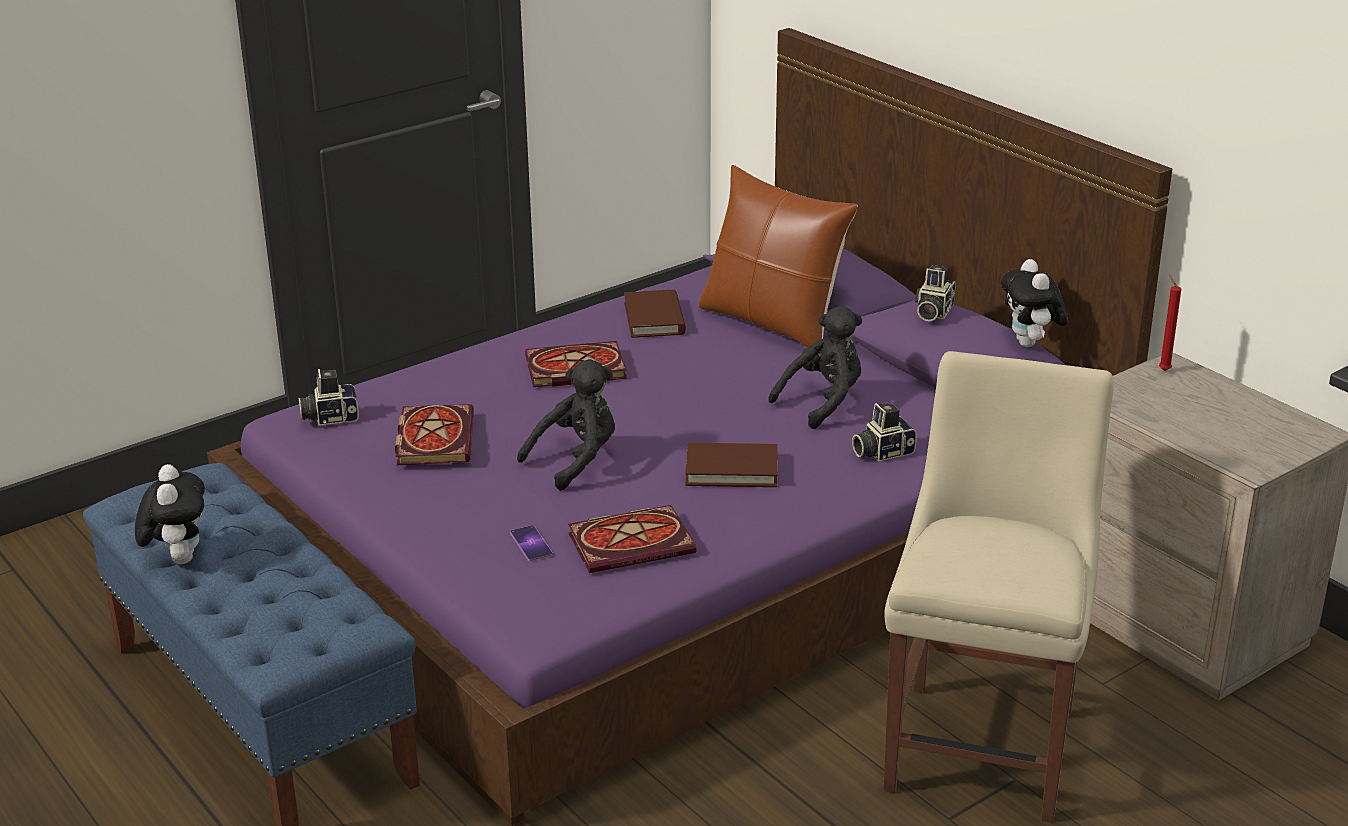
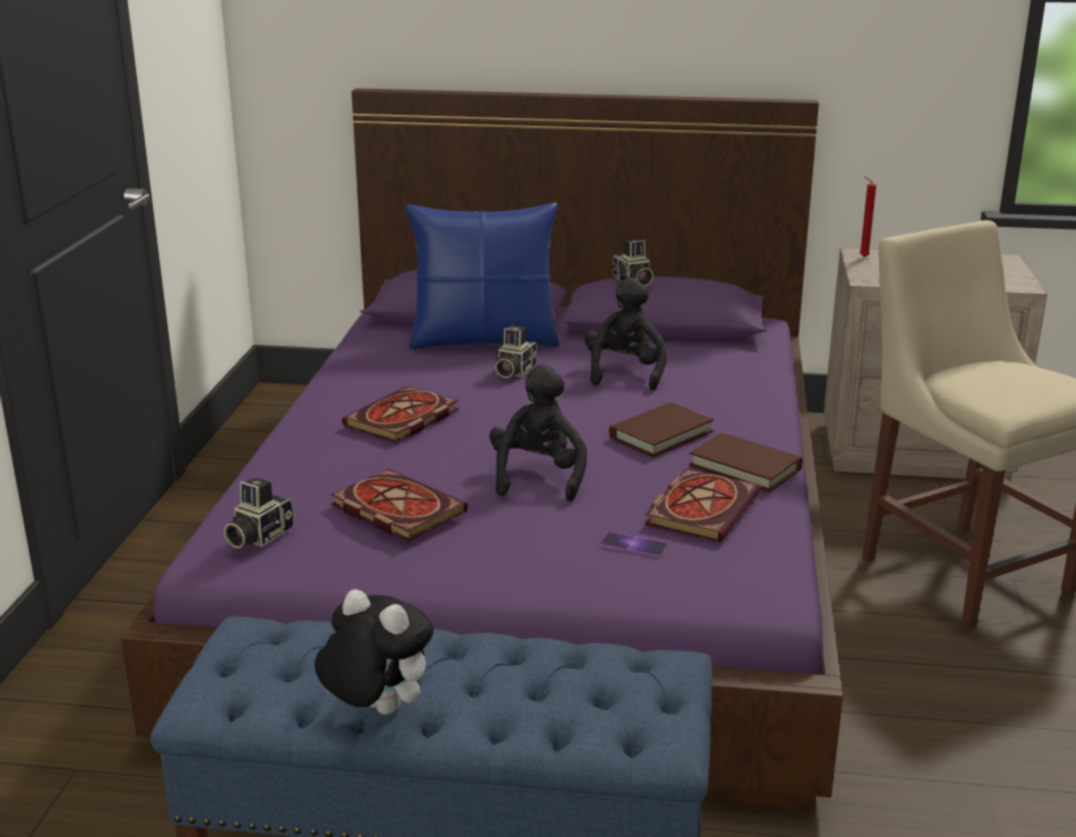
camera: 45 degrees left, 5 degrees down
brown book [624,290,686,338] -> brown book moved to [689,433,803,492]
brown pillow [699,165,858,353] -> blue pillow [405,203,559,349]
camera [852,403,917,462] -> camera moved to [495,326,537,378]
plush toy [1001,259,1068,347] -> none

